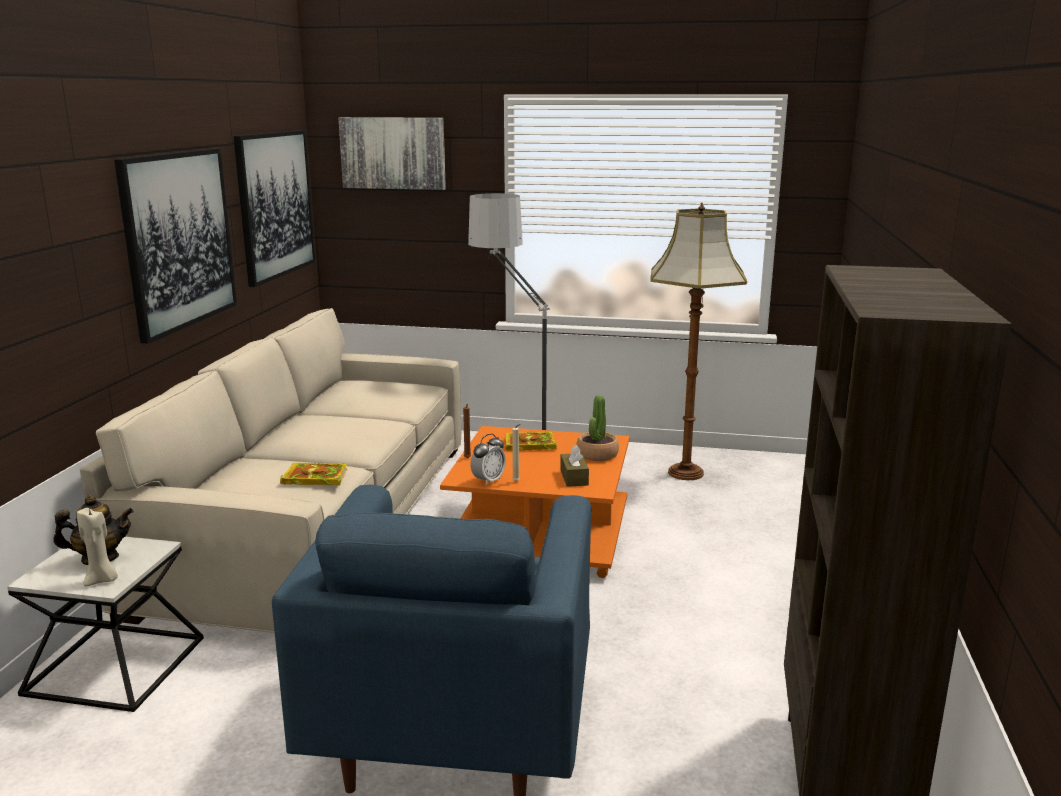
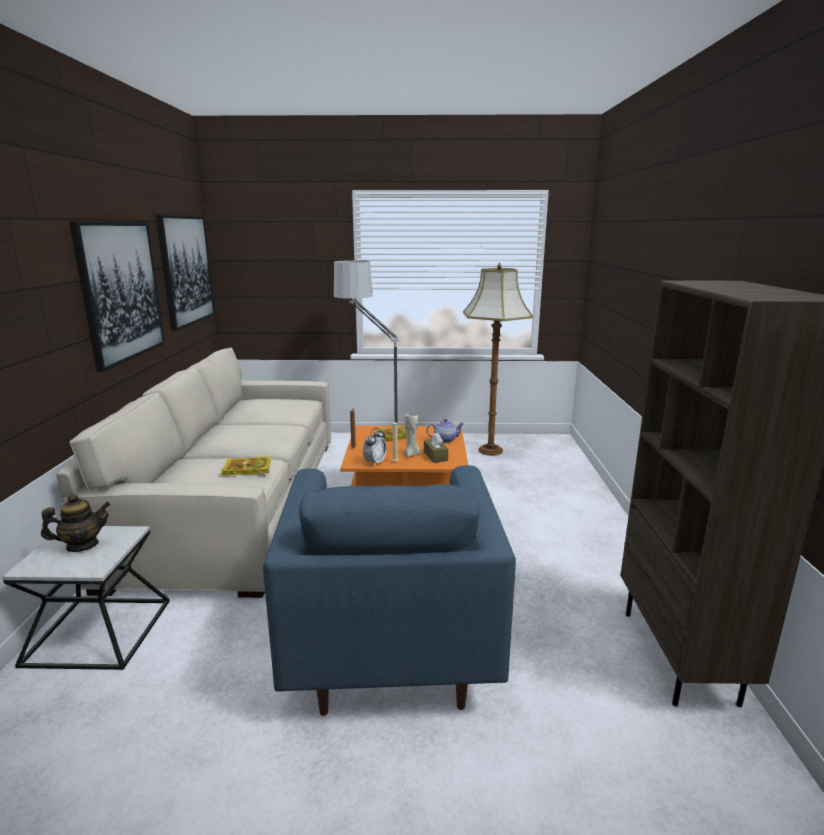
camera: 10 degrees left, 0 degrees up
beige candle [77,508,118,587] -> beige candle moved to [404,413,421,457]
picture [338,117,446,190] -> none
potted plant [577,395,619,461] -> teapot [427,419,464,443]

